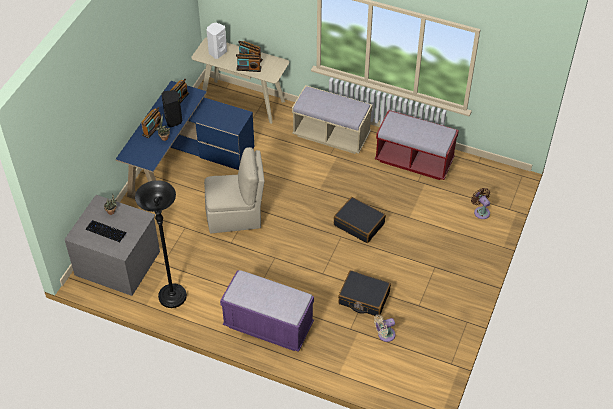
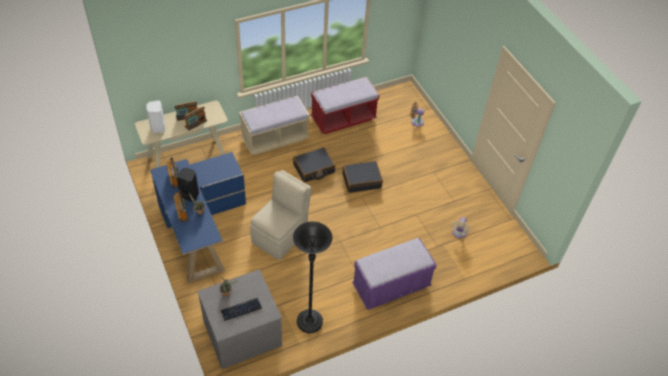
camera: 50 degrees left, 0 degrees up
black suitcase [338,270,391,316] -> black suitcase moved to [293,147,335,183]

